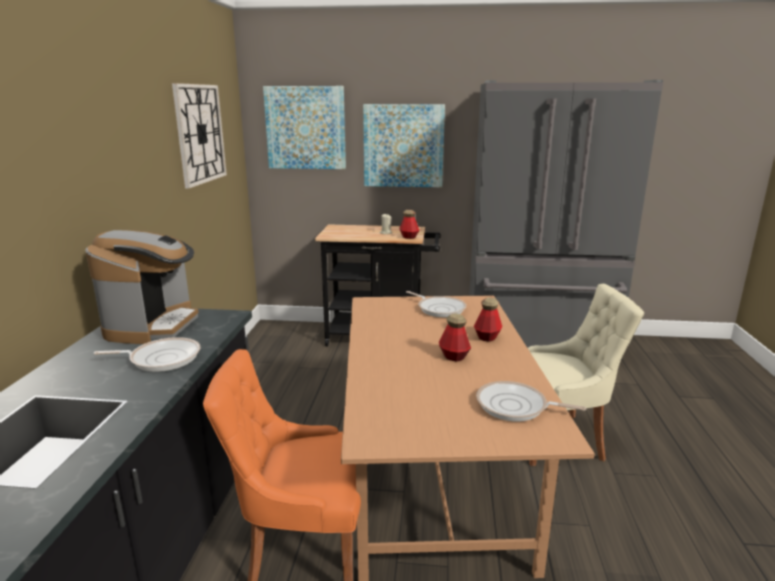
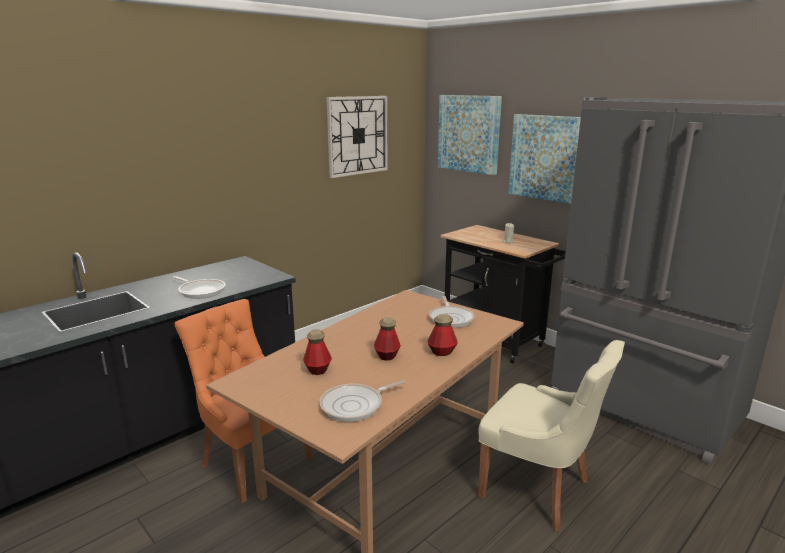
camera: 40 degrees right, 0 degrees up
coffee machine [85,230,199,344] -> none
bottle [399,210,419,239] -> bottle moved to [303,329,332,375]
frying pan [476,381,586,422] -> frying pan turned 90 degrees counterclockwise [319,380,405,422]

